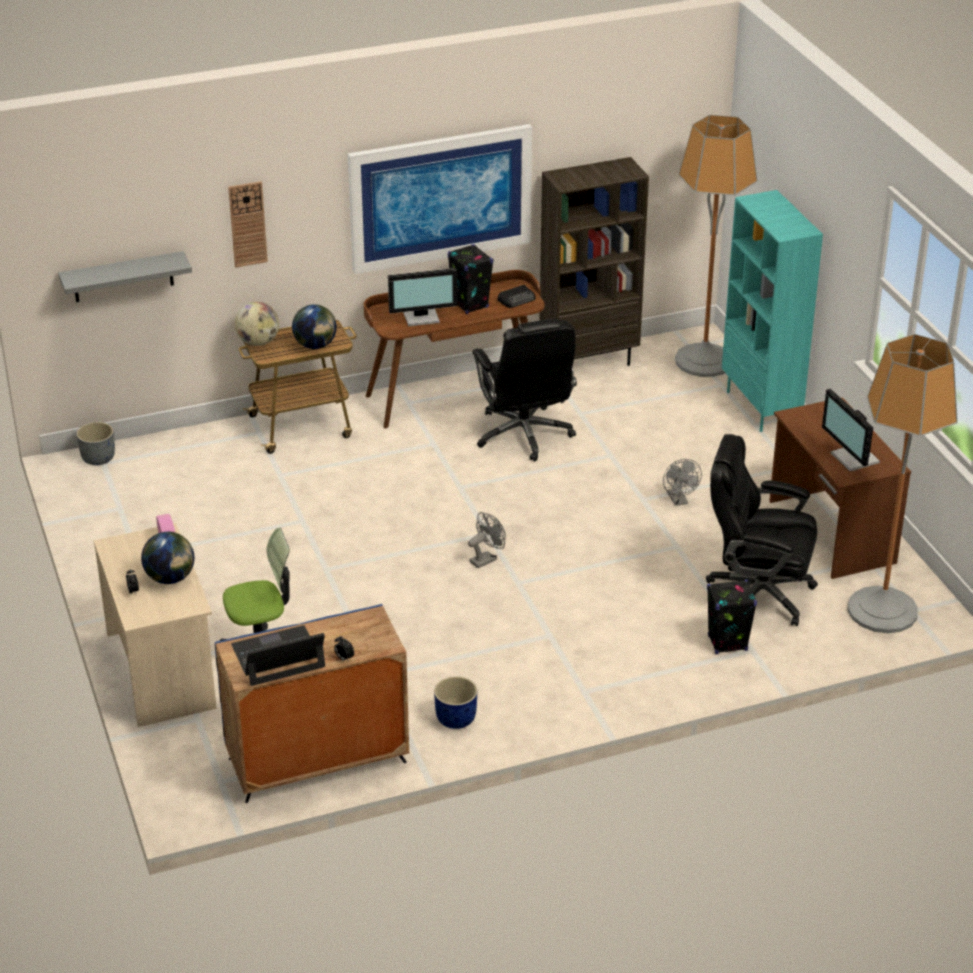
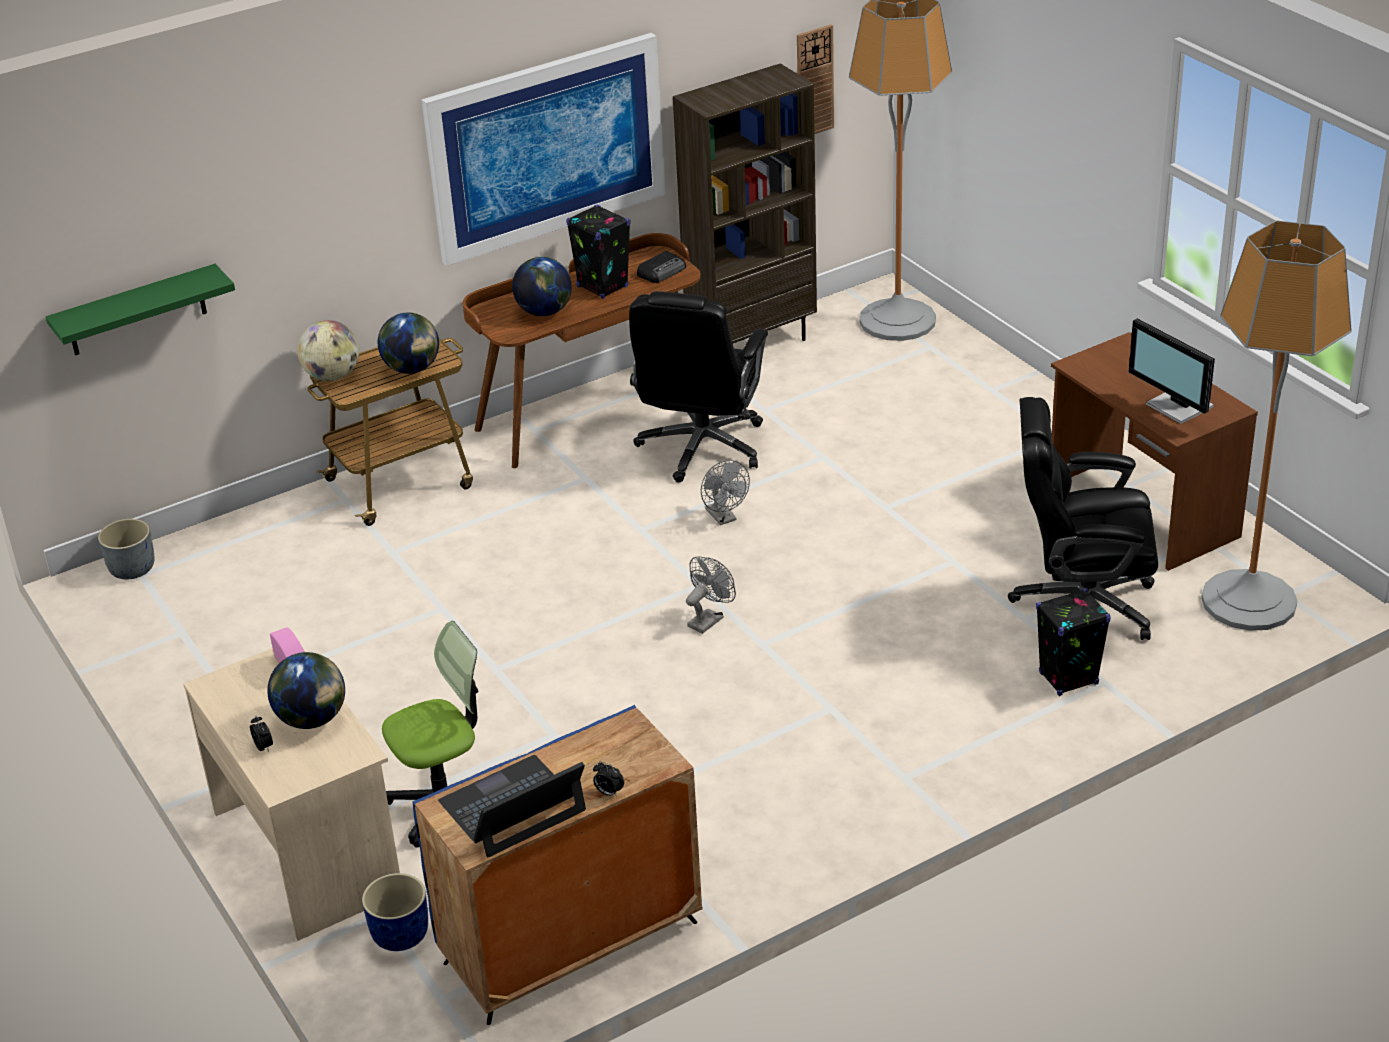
camera: 10 degrees left, 0 degrees up
grey shelf [58,251,192,302] -> green shelf [46,264,235,355]
wall clock [228,181,268,268] -> wall clock moved to [797,24,834,134]
monitor [388,268,457,326] -> globe [512,257,572,316]
blue planter [434,676,477,729] -> blue planter moved to [362,873,428,951]
black office chair [472,319,577,461] -> black office chair turned 45 degrees clockwise [629,291,768,483]
grey fan [663,459,702,506] -> grey fan moved to [701,460,750,525]
turquoise bookcase [722,190,823,432] -> none

